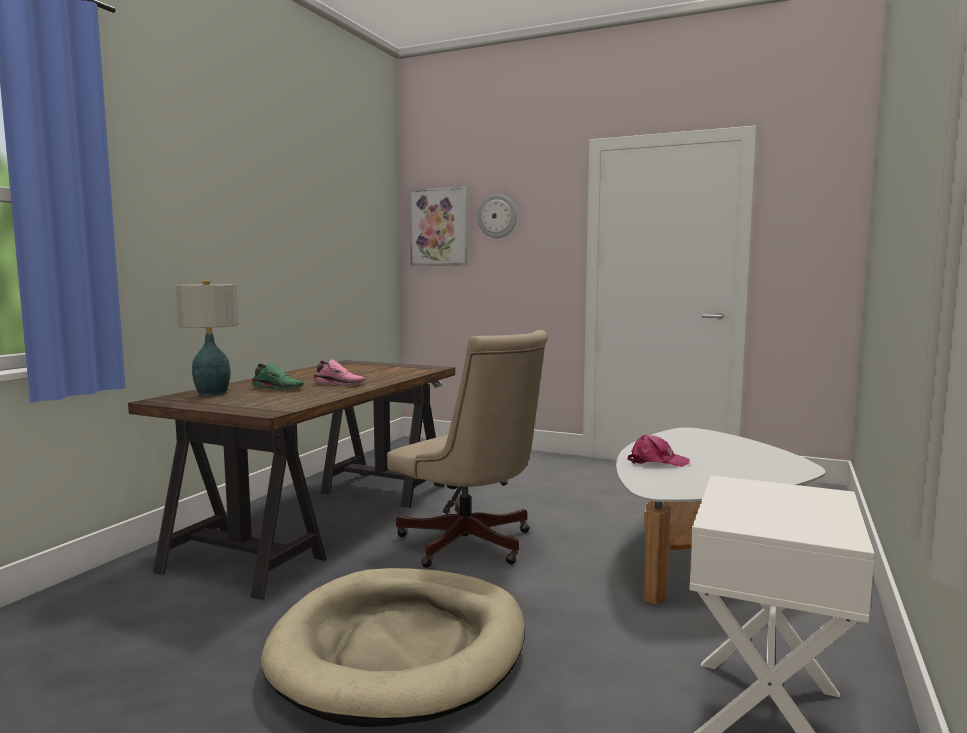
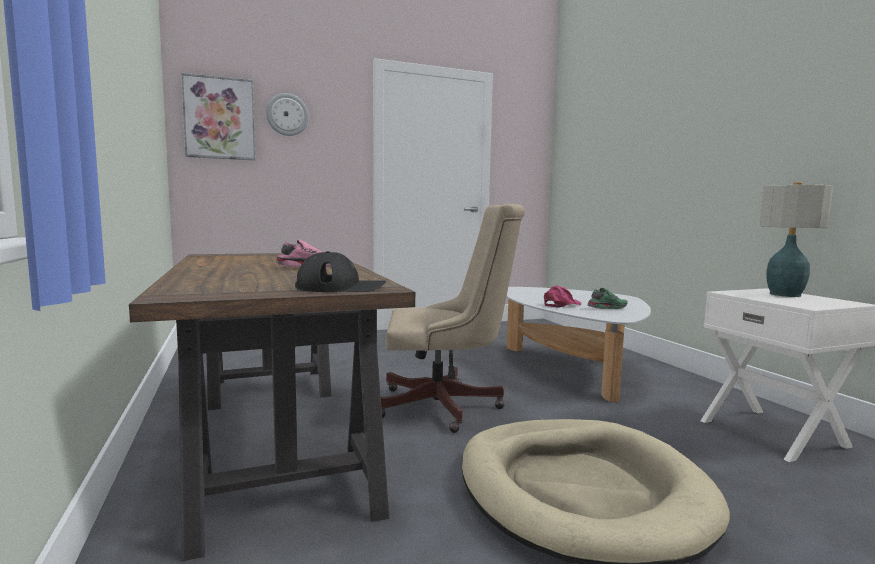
camera: 45 degrees left, 0 degrees up
table lamp [176,281,239,396] -> table lamp moved to [760,182,833,297]
green shoe [251,363,303,391] -> green shoe moved to [587,288,628,309]
none -> black cap [295,251,386,292]

